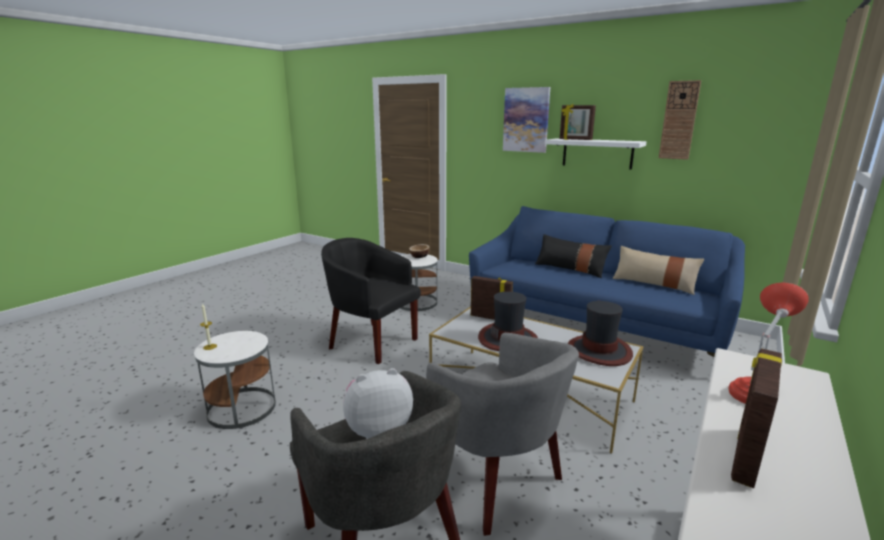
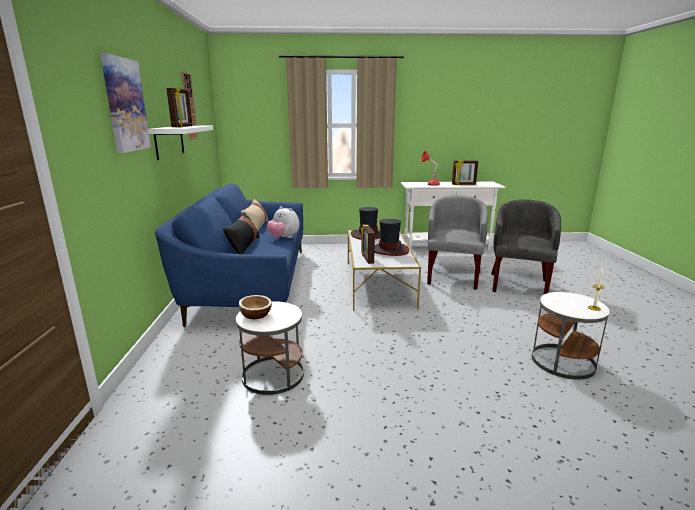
camera: 125 degrees left, 0 degrees up
black armchair [321,238,421,364] -> none
plush toy [343,368,413,439] -> plush toy moved to [267,206,299,238]

